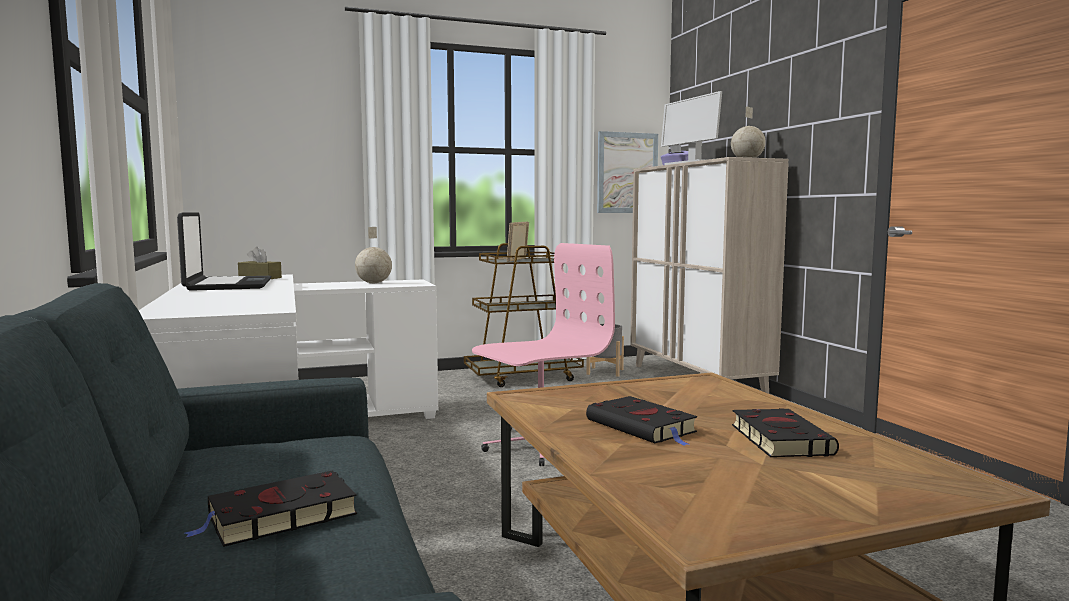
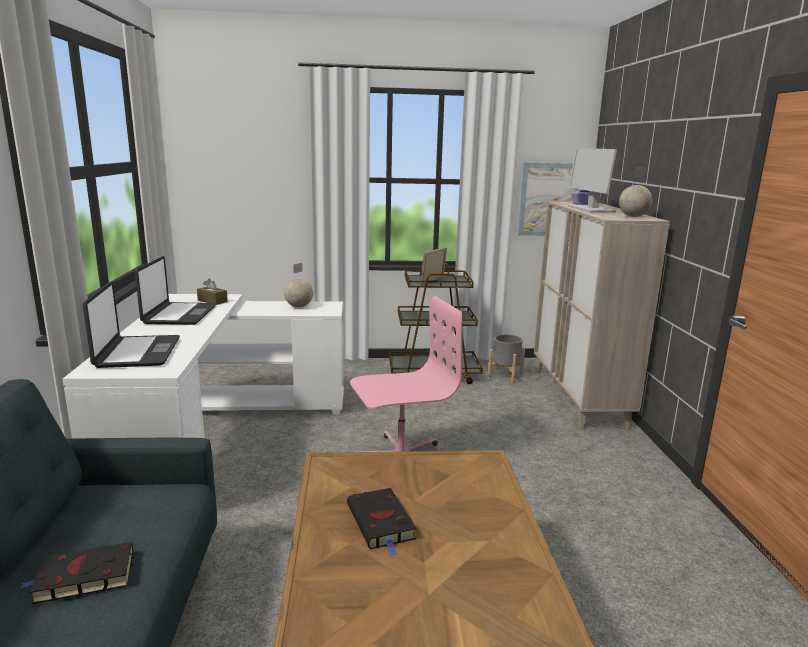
camera: 15 degrees right, 10 degrees up
black book [732,408,839,457] -> none
none -> laptop [83,281,180,368]

